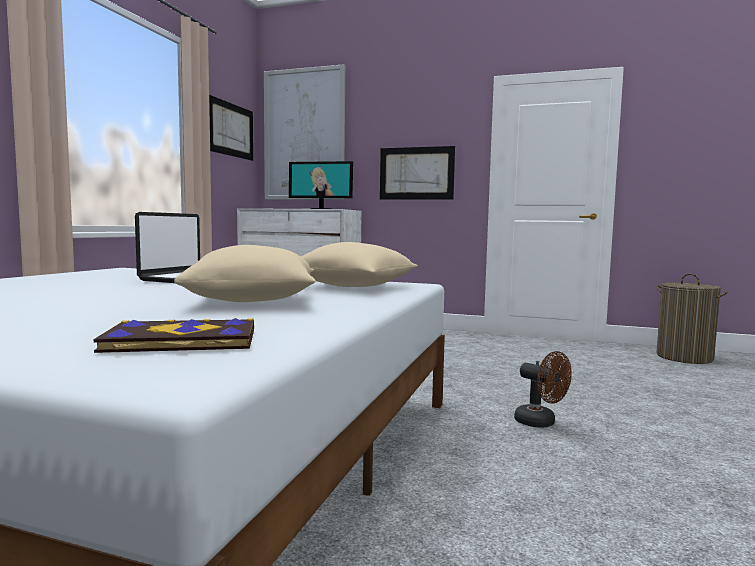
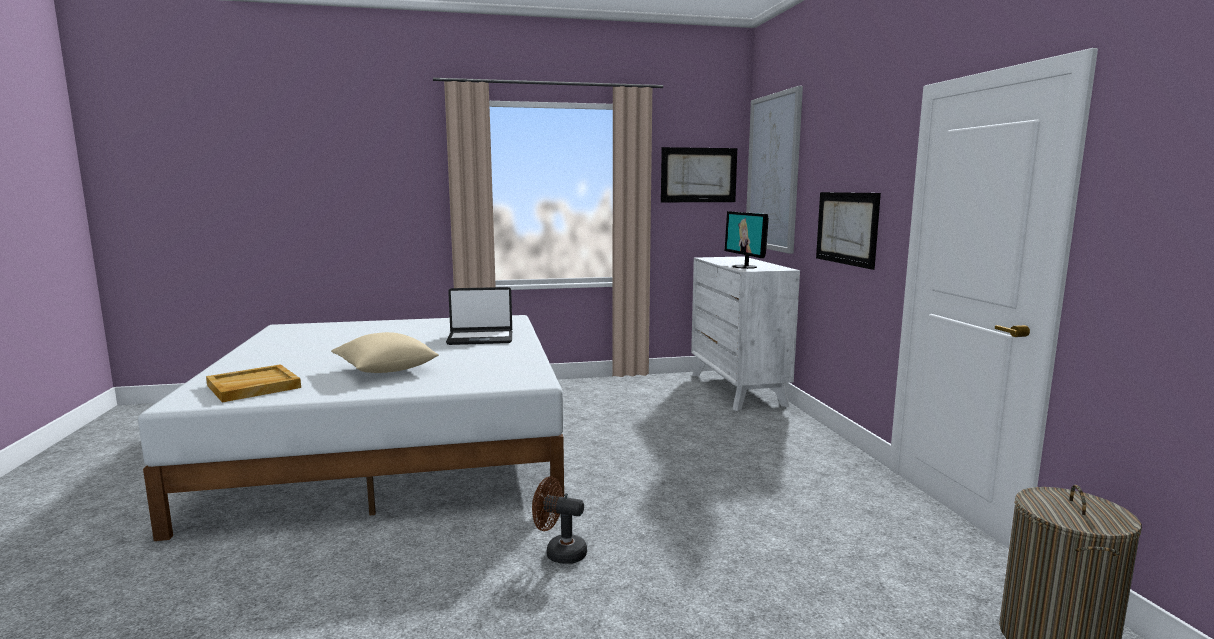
camera: 60 degrees right, 5 degrees up
book [94,318,254,353] -> beige tray [206,364,301,402]
beige pillow [301,242,418,287] -> none
brown fan [514,351,572,428] -> brown fan turned 90 degrees clockwise [532,476,587,564]

